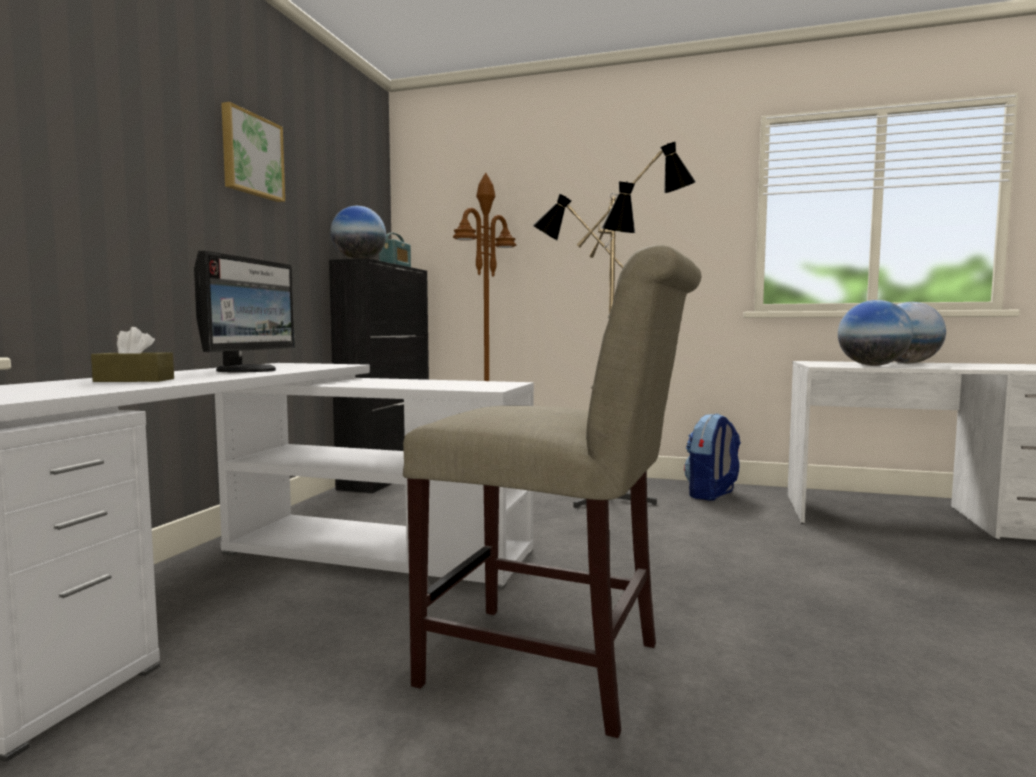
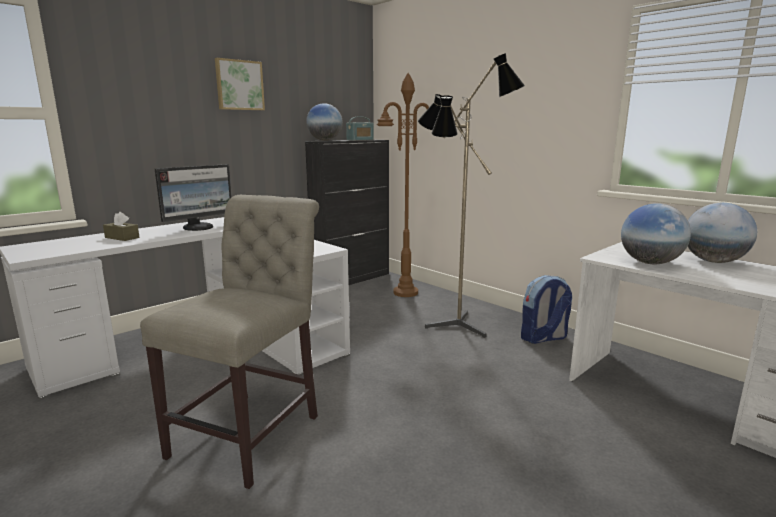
camera: 30 degrees right, 10 degrees up
beige chair [403,245,702,738] -> beige chair turned 120 degrees counterclockwise [140,195,319,489]

